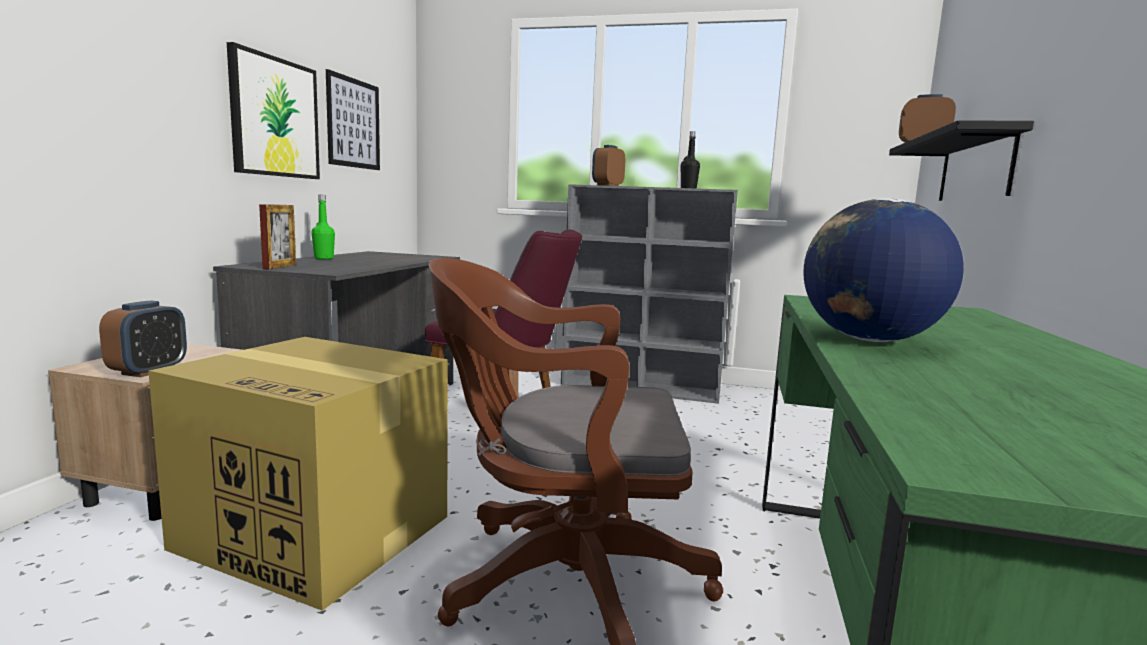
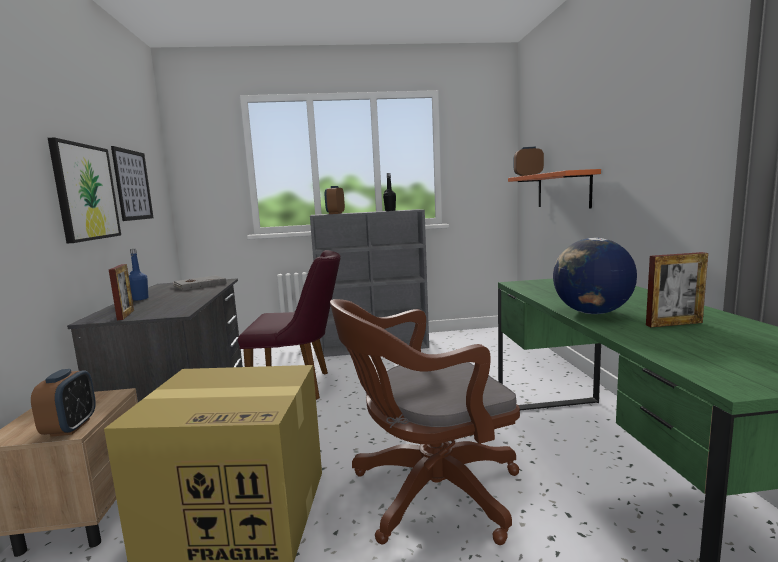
camera: 20 degrees left, 0 degrees up
green bottle [311,194,335,259] -> blue bottle [129,249,149,300]
black shelf [889,120,1034,201] -> orange shelf [508,169,601,209]
none -> grey book [172,275,226,291]
none -> picture frame [646,252,708,327]

